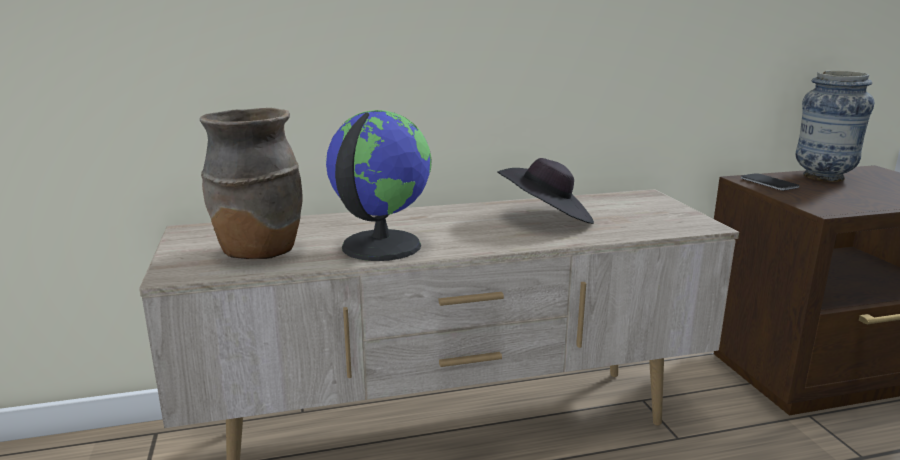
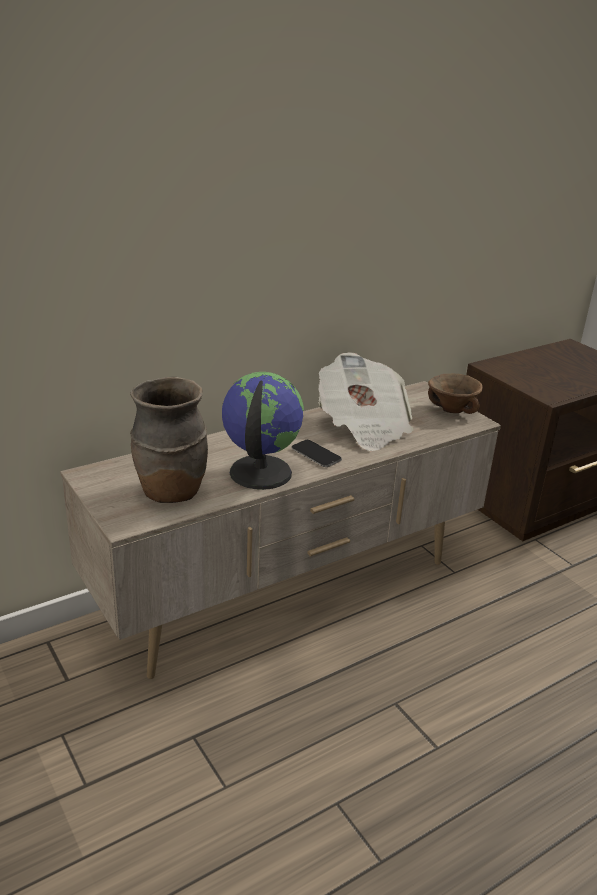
camera: 20 degrees left, 10 degrees up
black hat [498,158,594,224] -> newspaper [318,352,413,452]
phone [741,173,799,191] -> phone moved to [292,440,342,467]
vase [796,71,874,182] -> none
none -> brown bowl [428,374,483,414]

